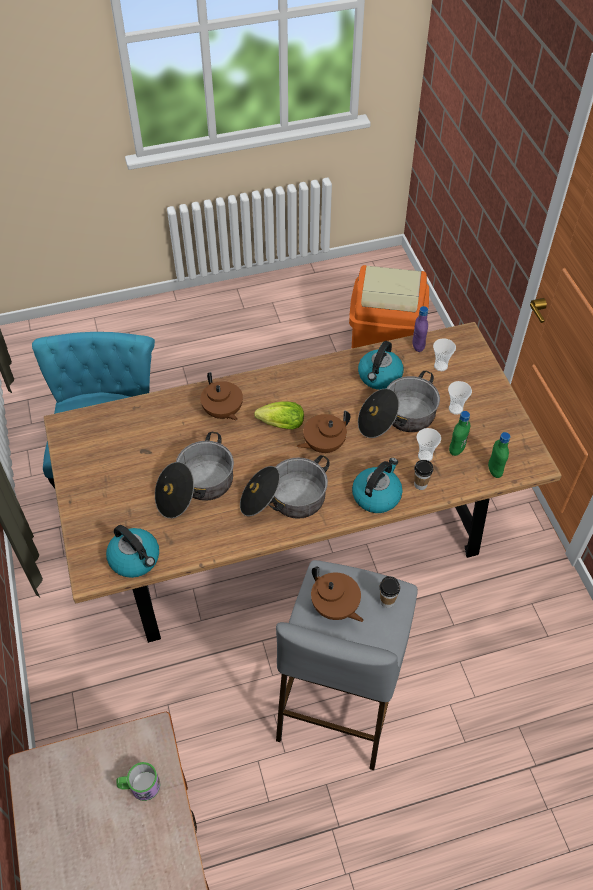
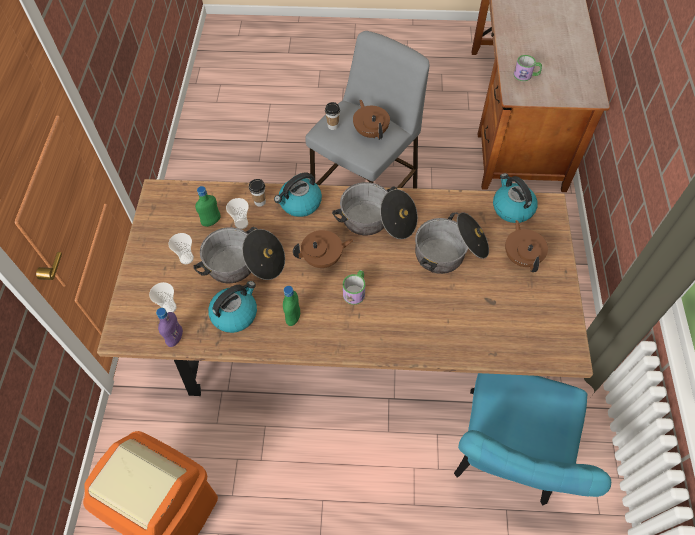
camera: 160 degrees left, 5 degrees up
brown teapot [200,372,243,421] -> brown teapot moved to [505,220,548,272]
lettuce [254,402,304,430] -> mug [343,270,365,305]
green bottle [488,432,510,478] -> green bottle moved to [283,286,300,326]

